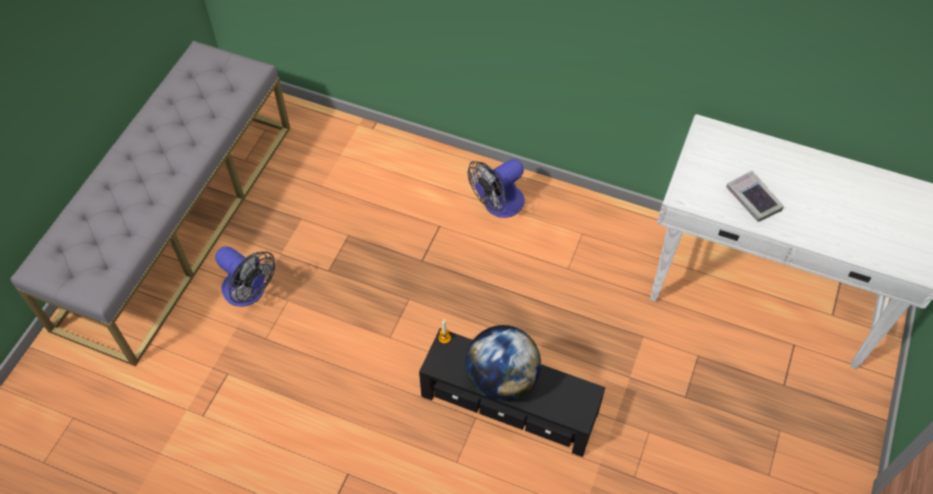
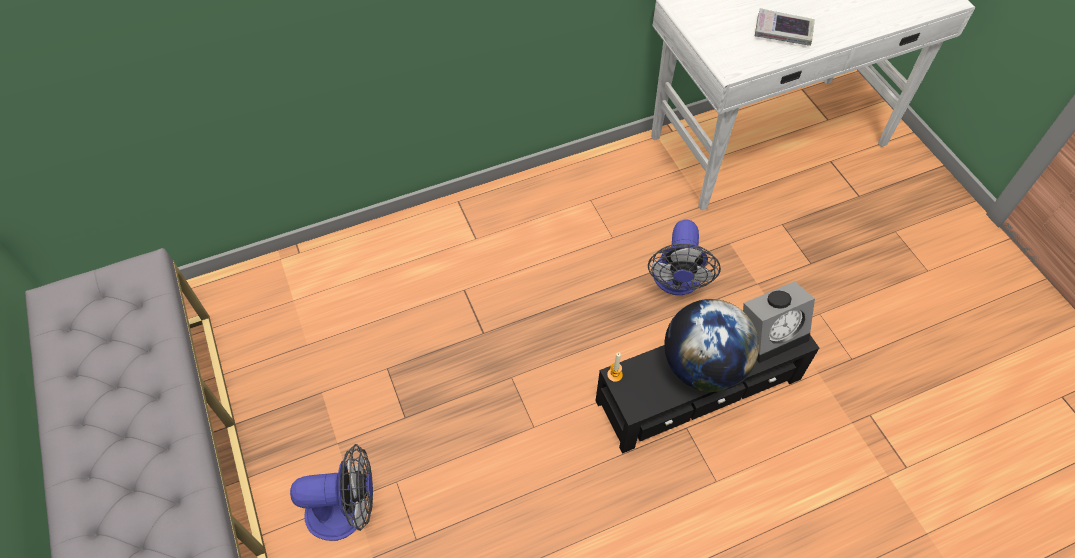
camera: 45 degrees left, 0 degrees up
fan [468,159,525,218] -> fan moved to [648,220,721,295]
none -> alarm clock [743,281,815,363]

